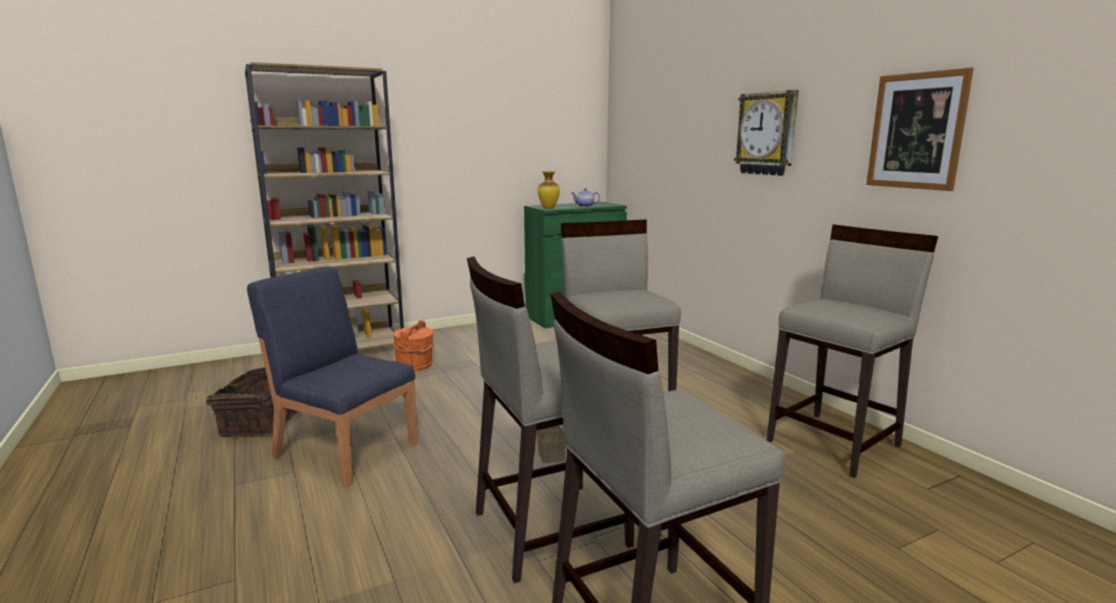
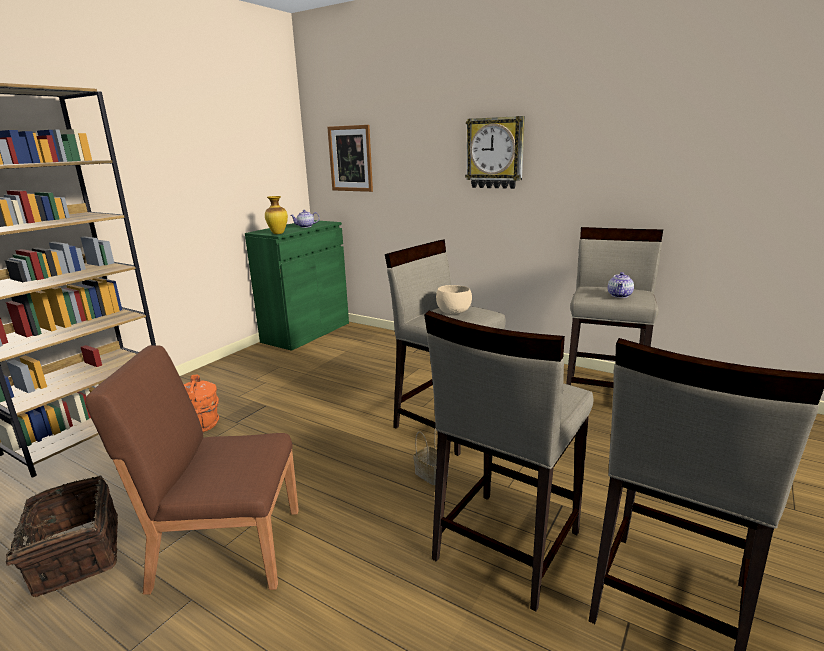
camera: 30 degrees left, 5 degrees up
blue chair [247,266,418,487] -> brown chair [85,345,299,595]
picture [866,67,974,191] -> picture moved to [327,125,373,192]
none -> beige bowl [436,285,472,314]
none -> teapot [608,272,634,298]

